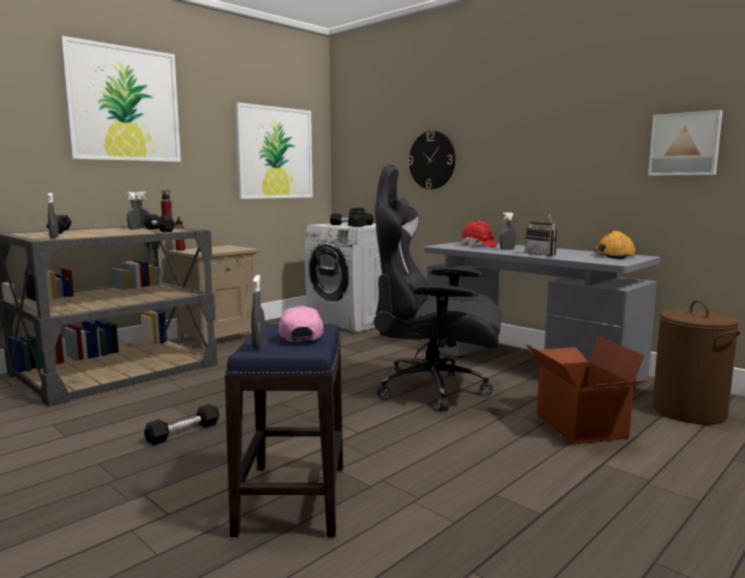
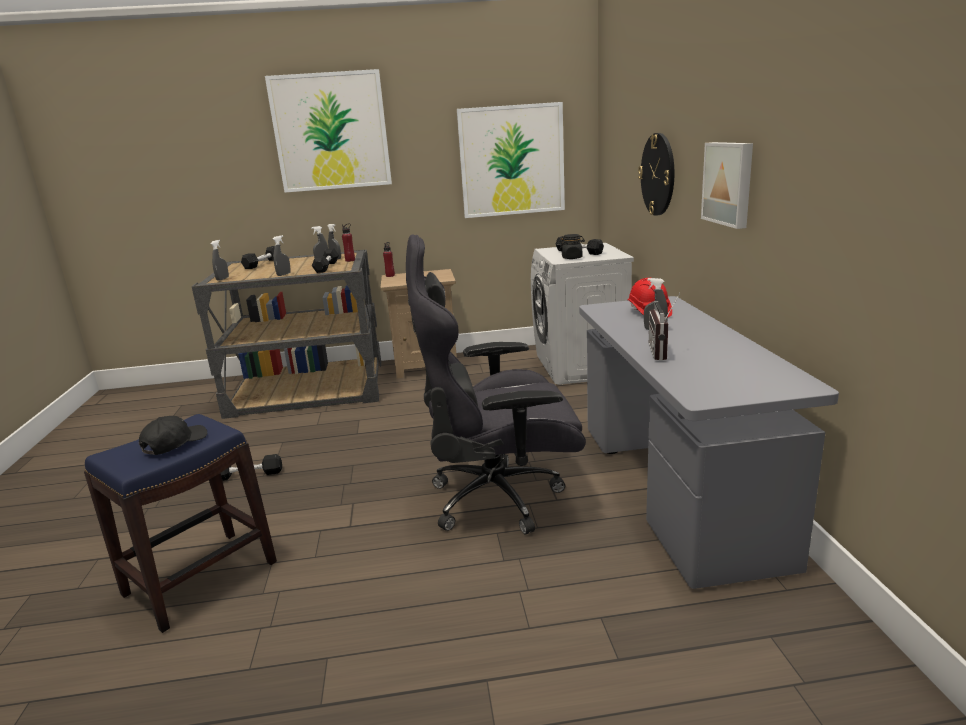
camera: 40 degrees right, 10 degrees up
grey spray bottle [251,275,265,350] -> grey spray bottle moved to [273,235,291,276]
pink cap [279,306,324,342] -> black cap [139,416,208,455]
black office chair [374,164,501,411] -> black office chair turned 60 degrees counterclockwise [406,234,586,535]
cardboard box [526,336,651,445] -> none
orange hard hat [594,231,637,259] -> none
picture [648,110,723,175] -> picture moved to [701,142,753,229]
brown laundry basket [652,300,740,425] -> none

